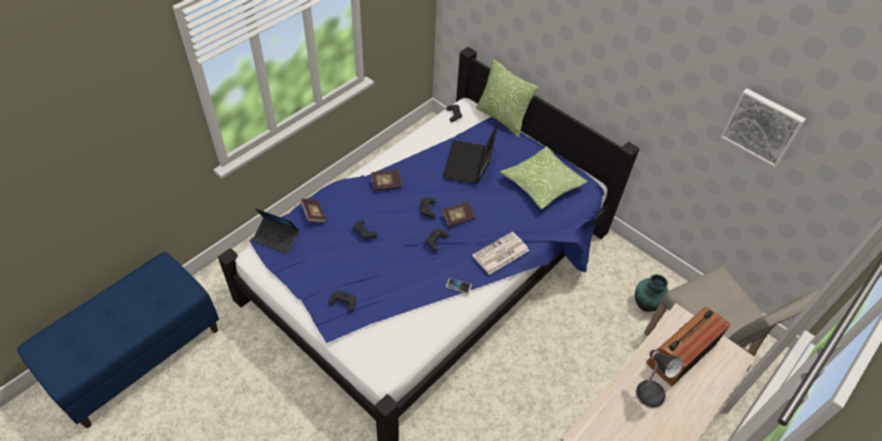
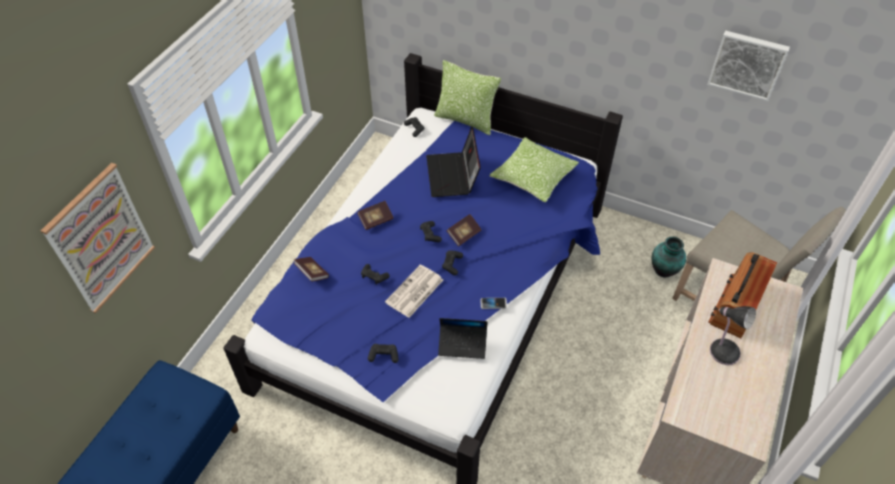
camera: 15 degrees left, 0 degrees up
laptop [252,208,299,254] -> laptop moved to [438,318,488,359]
newspaper [472,232,529,275] -> newspaper moved to [385,264,443,318]
none -> picture [41,163,155,313]

